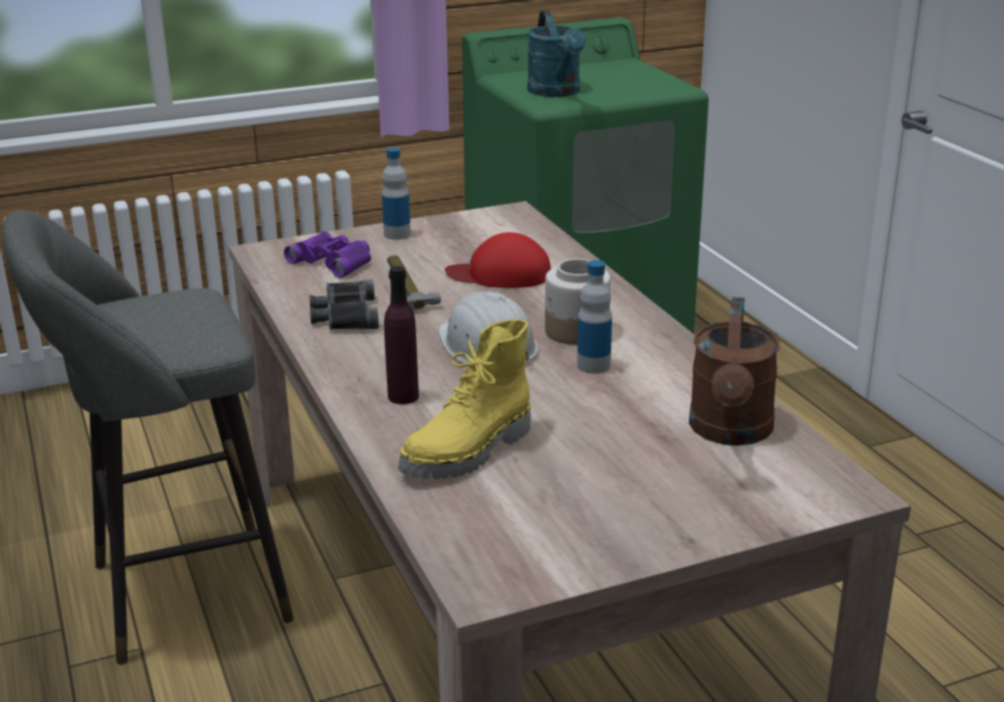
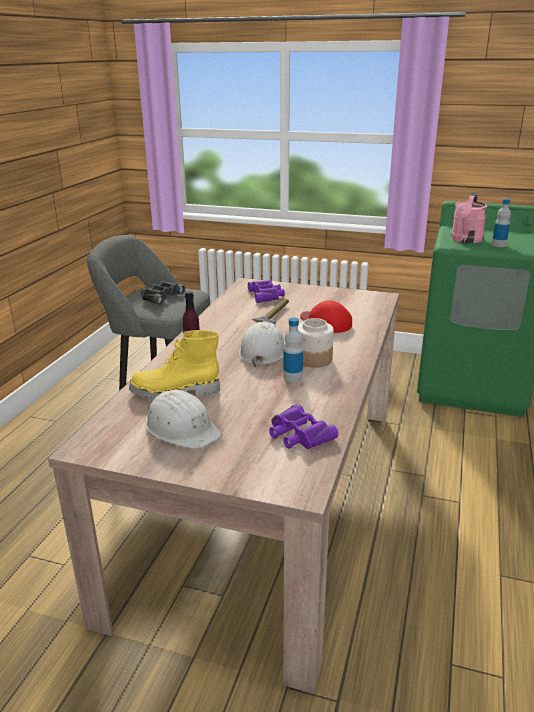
camera: 40 degrees right, 0 degrees up
black binoculars [309,280,379,330] -> black binoculars moved to [141,281,185,305]
bottle [382,147,411,240] -> bottle moved to [492,199,511,247]
turquoise watering can [527,10,586,97] -> pink watering can [451,192,487,243]
brown watering can [689,297,780,446] -> purple binoculars [269,404,338,449]
none -> white hard hat [145,390,222,449]

